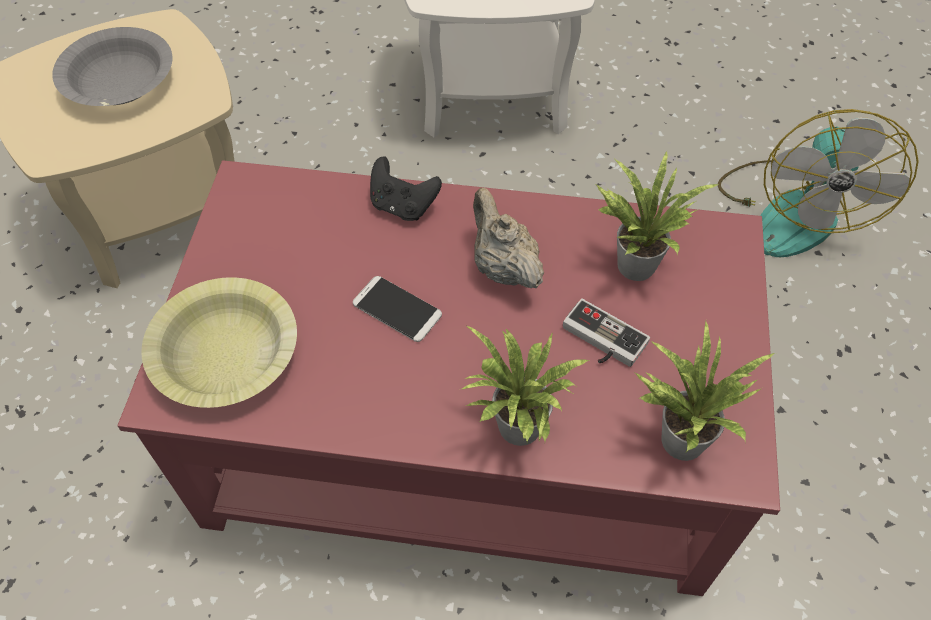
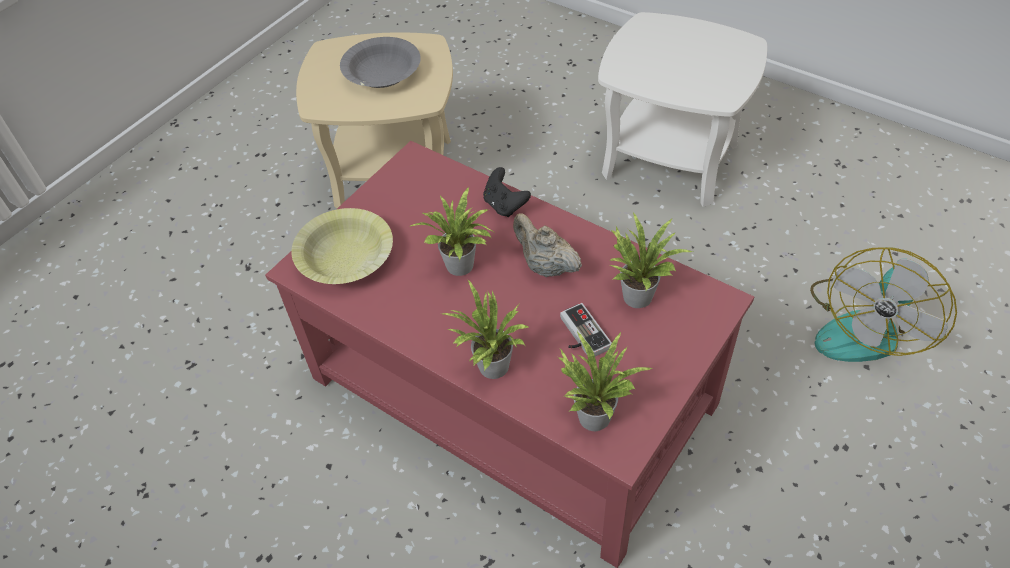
camera: 30 degrees right, 5 degrees down
phone [353,276,442,342] -> potted plant [408,186,494,276]
beige teapot [473,188,544,288] -> beige teapot turned 45 degrees counterclockwise [513,213,582,277]

